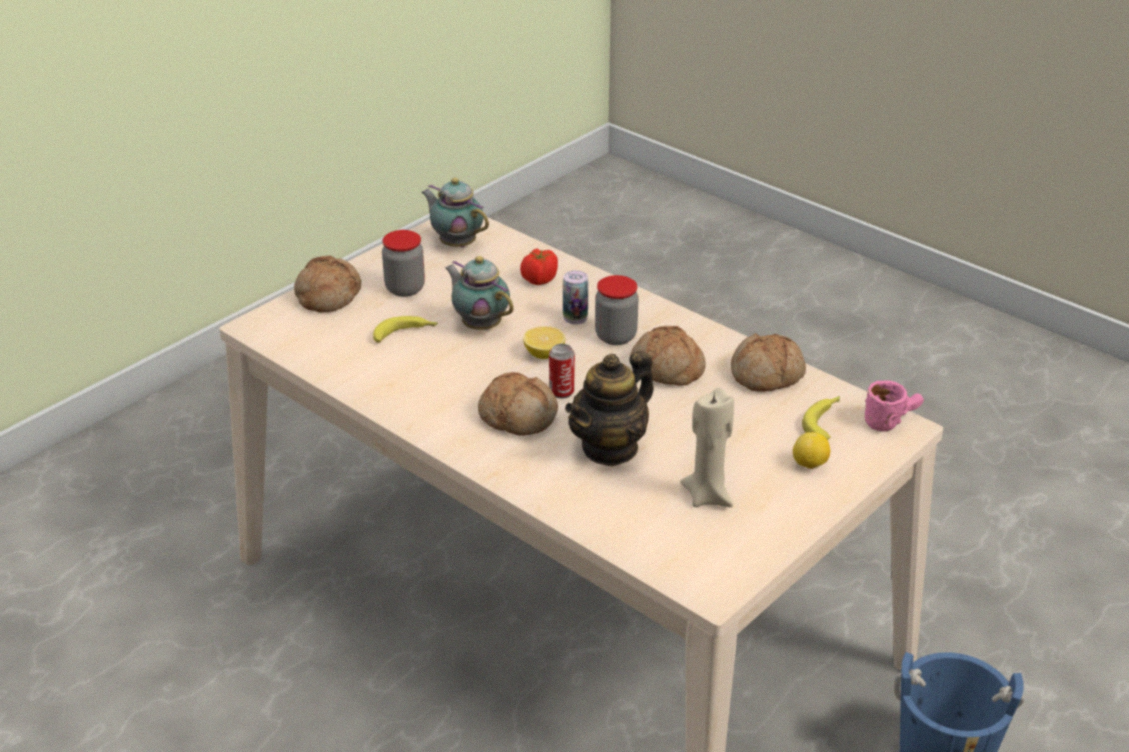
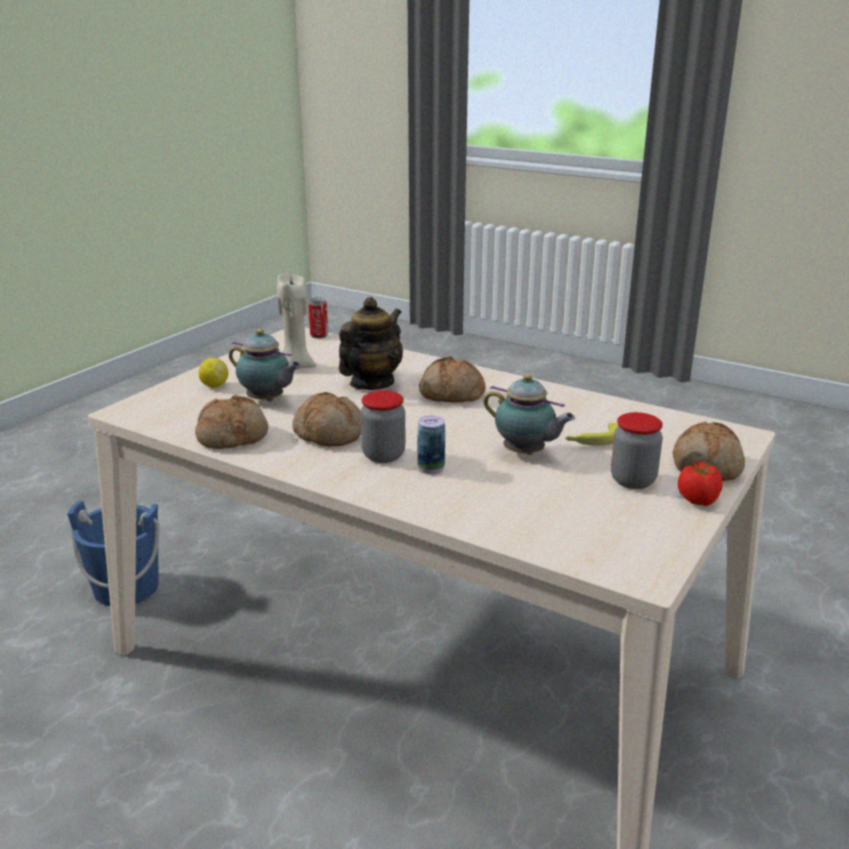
camera: 170 degrees right, 10 degrees down
teapot [421,178,489,247] -> teapot moved to [229,329,301,402]
tomato [520,248,558,285] -> tomato moved to [678,462,723,506]
lemon [523,326,565,359] -> none
can [549,344,575,399] -> can moved to [308,297,328,338]
banana [802,396,840,440] -> none
pink mug [865,381,924,431] -> none

